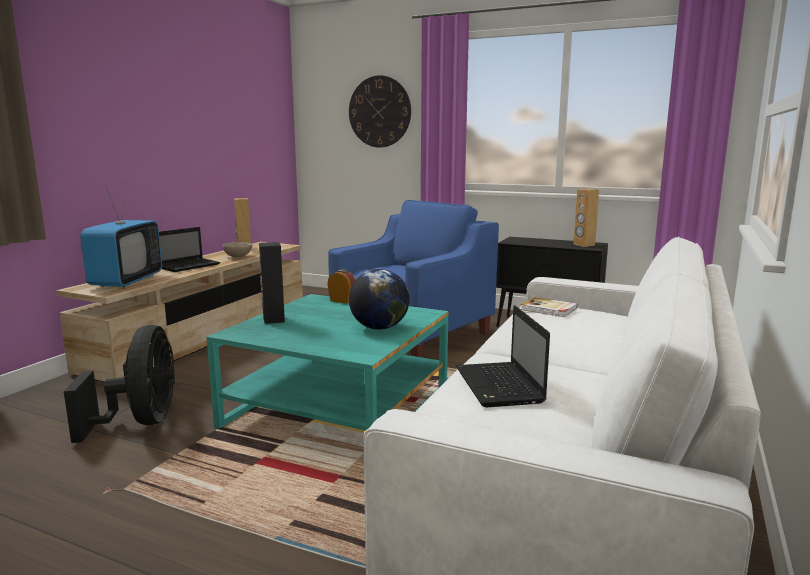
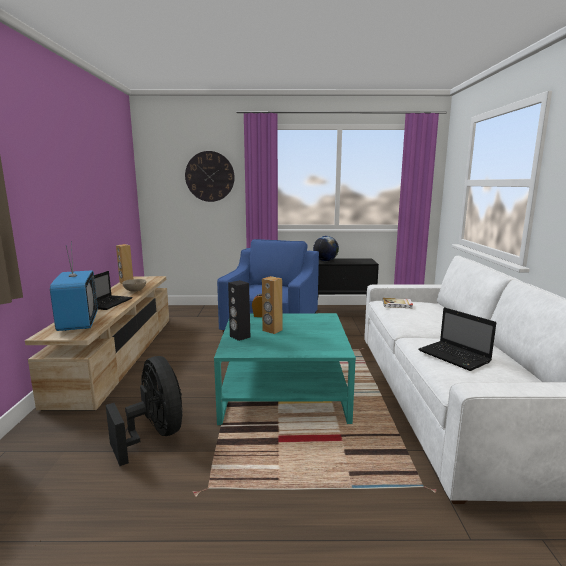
camera: 25 degrees left, 0 degrees up
globe [349,269,410,330] -> globe moved to [313,236,339,261]
brown speaker [573,189,599,247] -> brown speaker moved to [262,276,283,334]

